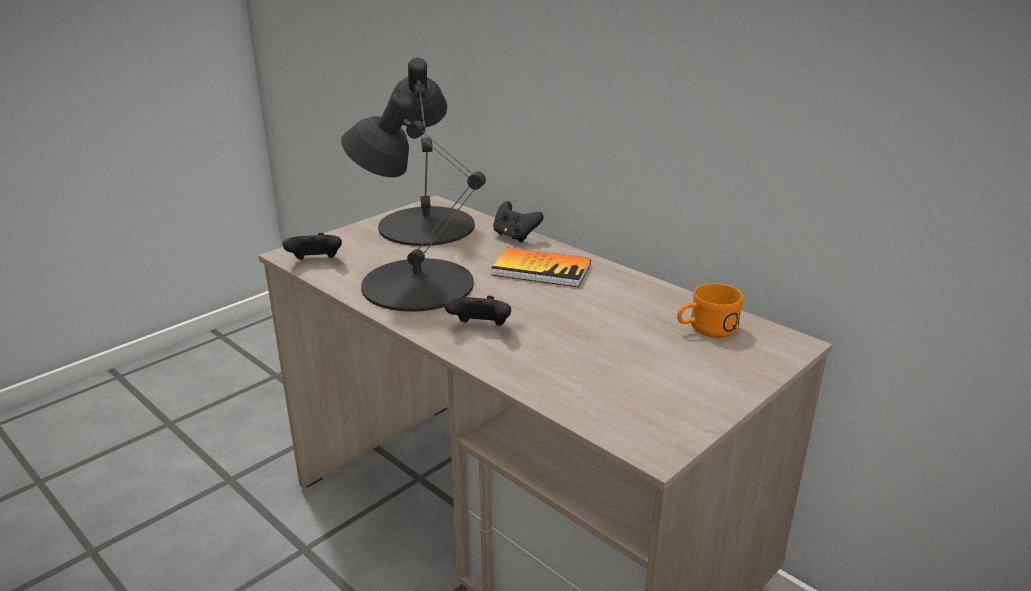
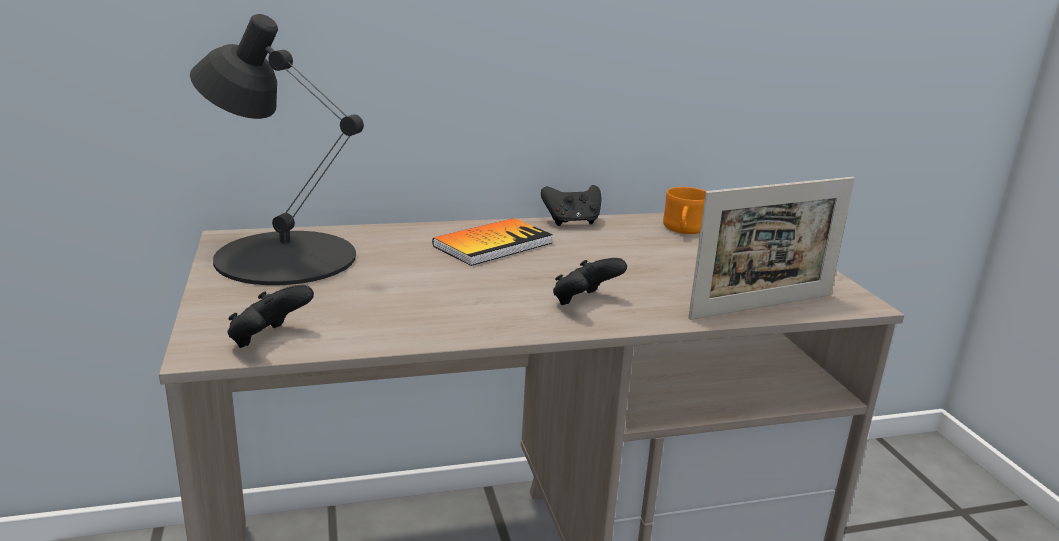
camera: 60 degrees left, 5 degrees down
black table lamp [341,93,486,312] -> none
black game controller [493,201,544,243] -> black game controller moved to [541,185,601,226]
none -> picture frame [688,177,855,320]

